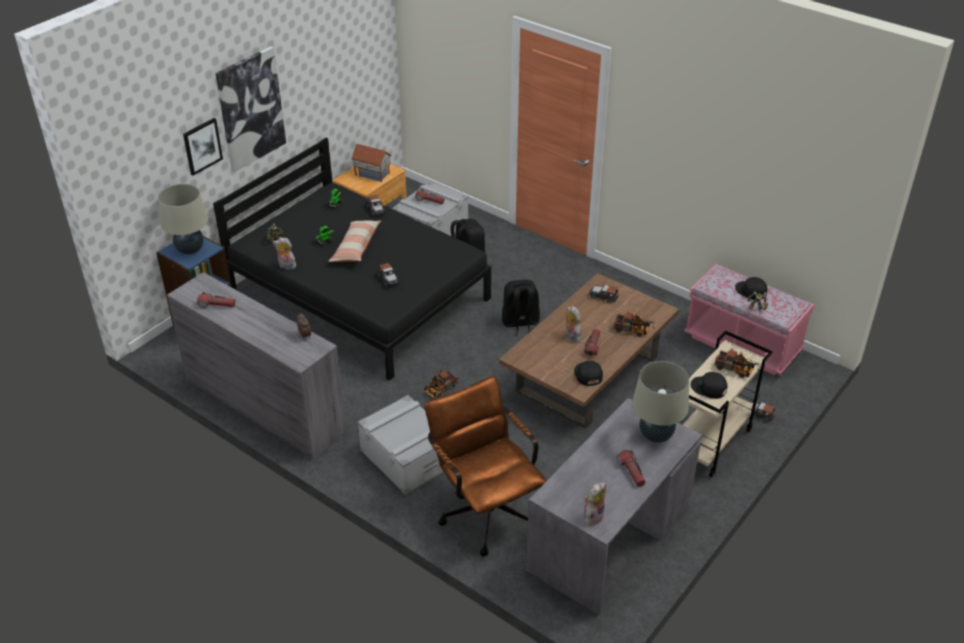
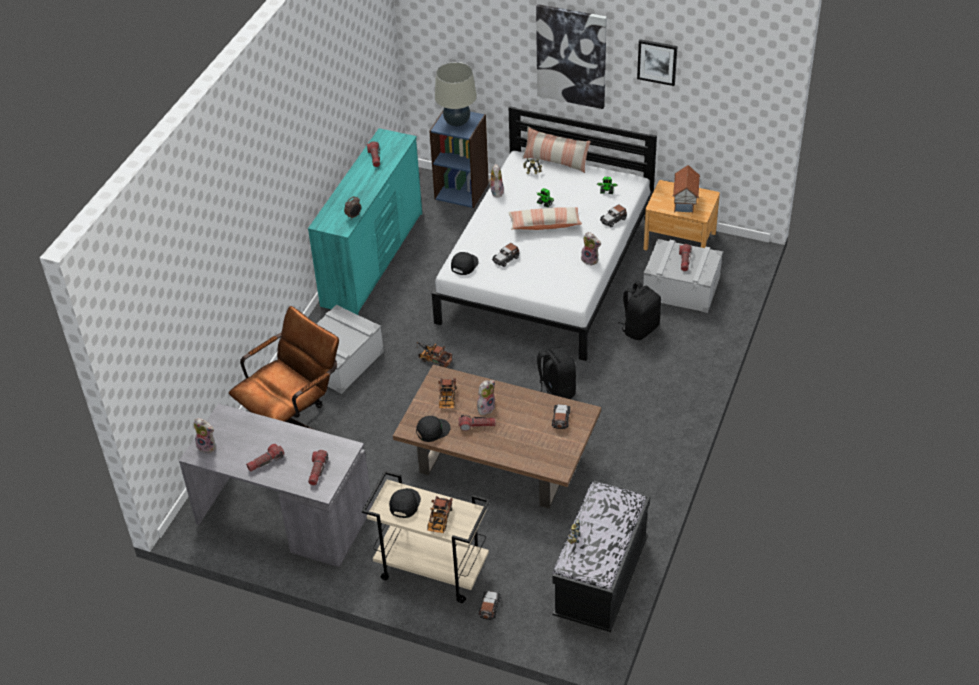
camera: 75 degrees right, 5 degrees up
grey dresser [167,272,346,460] -> turquoise dresser [308,128,422,315]
picture [183,118,223,176] -> picture moved to [637,39,678,86]
black bed [213,138,491,381] -> white bed [432,106,657,361]
toy truck [614,311,654,337] -> toy truck moved to [438,378,457,408]
beige table lamp [632,361,689,443] -> flashlight [308,450,328,485]
pink bench [684,264,814,375] -> black bench [552,480,650,632]
black cap [735,277,767,300] -> black cap moved to [451,252,479,275]
none -> pillow [522,126,591,173]
none -> plush toy [581,232,601,266]

